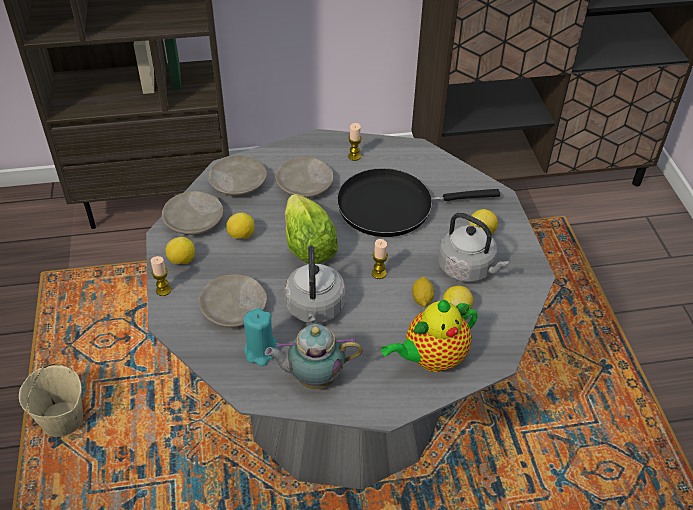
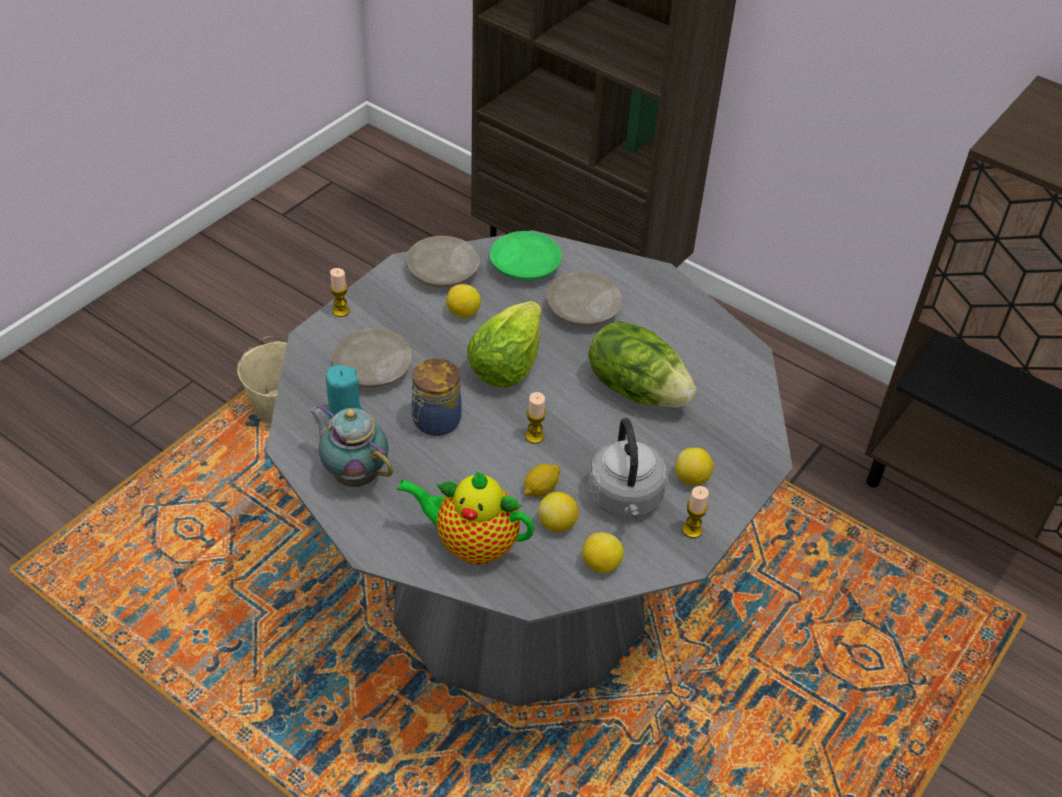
camera: 45 degrees right, 0 degrees up
lemon [166,237,195,264] -> lemon moved to [582,532,624,573]
beige plate [208,156,267,196] -> green plate [490,231,562,280]
grey kettle [285,246,345,324] -> jar [412,358,462,436]
black frying pan [337,168,500,237] -> lettuce [588,321,697,407]
candle [348,123,362,161] -> candle moved to [682,486,709,538]

